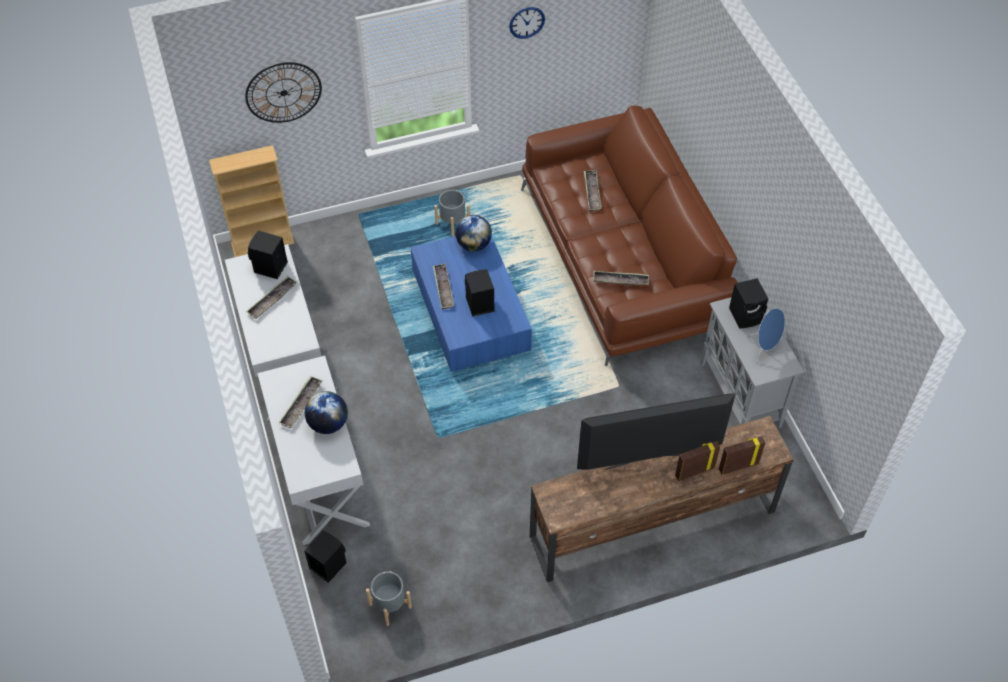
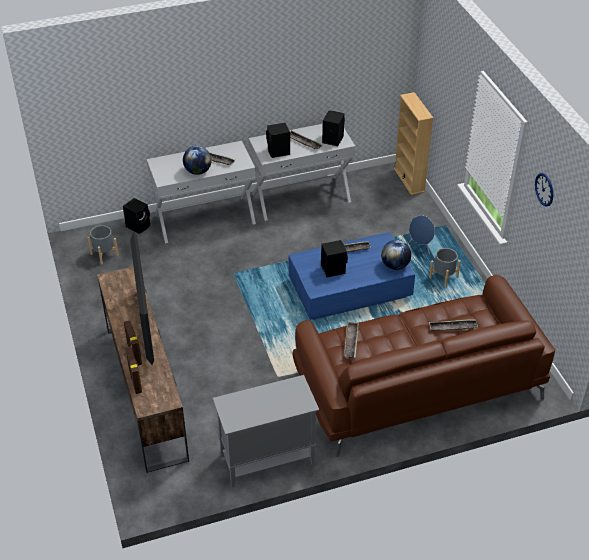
camera: 90 degrees right, 10 degrees down
wall clock [245,62,322,123] -> none
black speaker [729,278,768,328] -> black speaker moved to [266,123,290,158]
blue speaker [746,308,785,363] -> blue speaker moved to [409,215,435,254]

